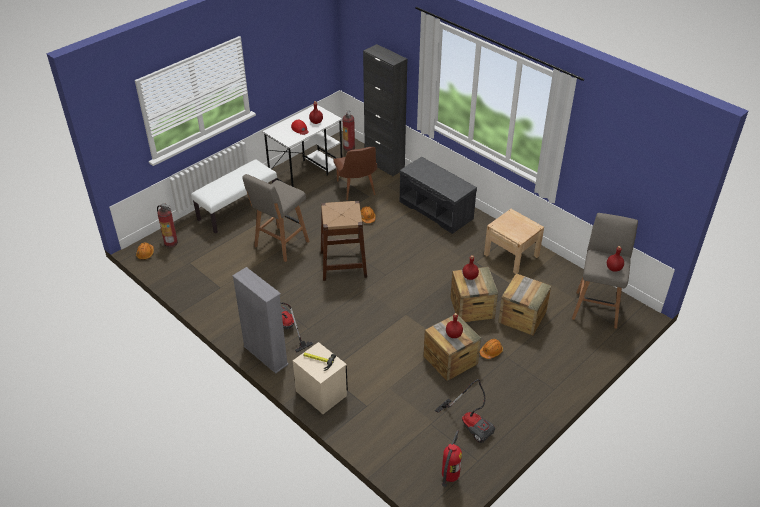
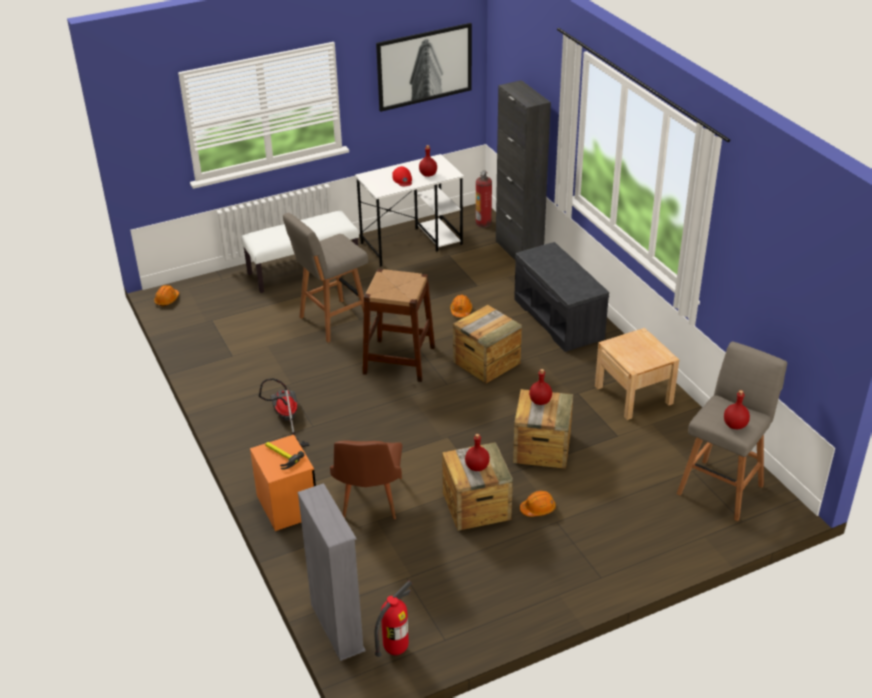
camera: 20 degrees right, 5 degrees down
fire extinguisher [157,204,178,247] -> none
grey bookcase [232,267,289,374] -> grey bookcase moved to [297,483,366,661]
beige nightstand [293,342,348,414] -> orange nightstand [250,435,316,531]
brown chair [333,147,377,200] -> brown chair moved to [330,440,402,519]
vacuum cleaner [435,379,495,443] -> none
crate [498,273,551,335] -> crate moved to [453,305,522,384]
none -> picture [376,23,472,112]

